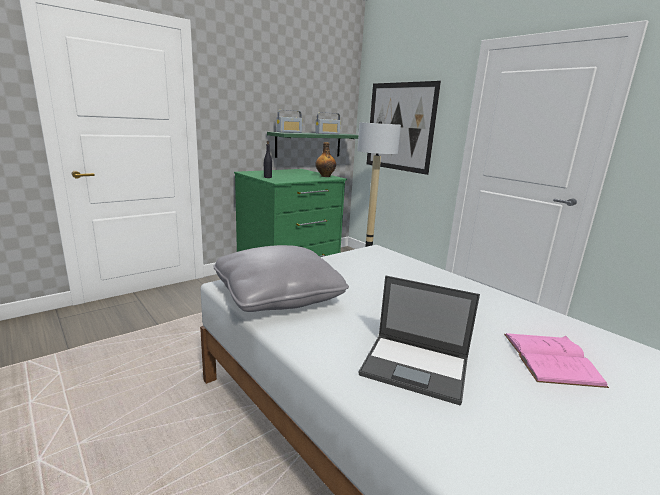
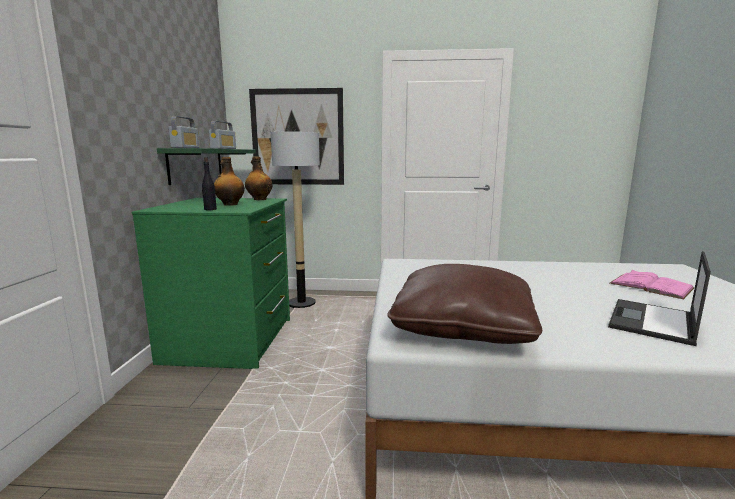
camera: 45 degrees left, 5 degrees down
grey pillow [213,245,349,312] -> brown pillow [387,264,542,344]
laptop [358,275,480,405] -> laptop turned 150 degrees clockwise [608,251,711,346]
none -> bottle [214,157,245,206]

